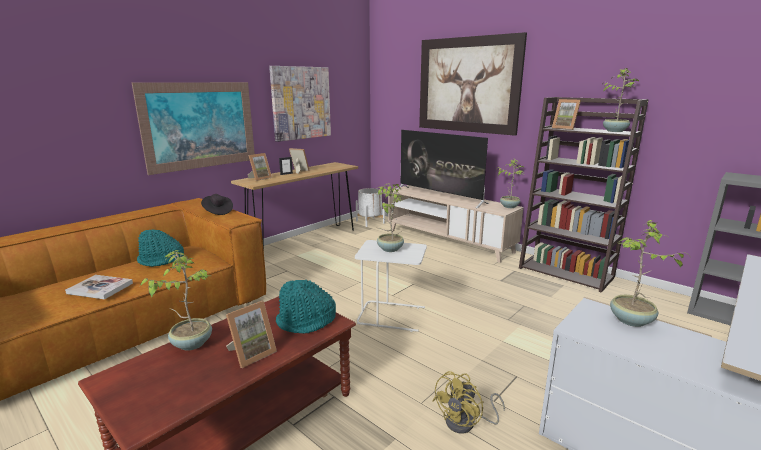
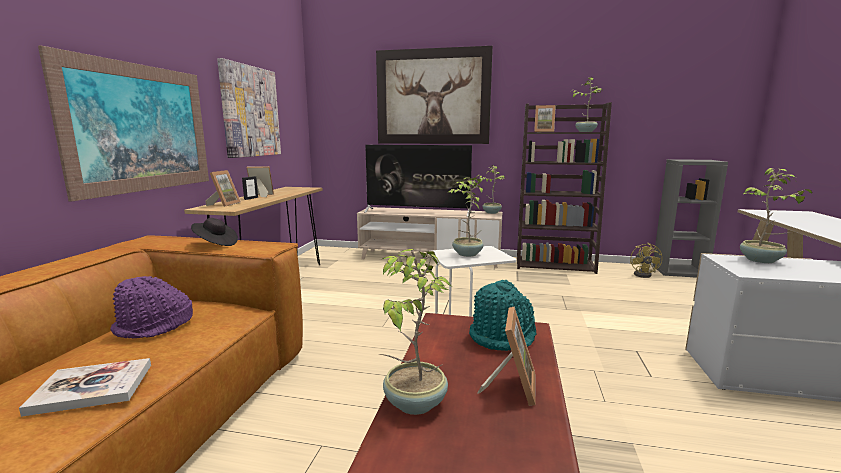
camera: 30 degrees left, 5 degrees down
turquoise hat [137,230,184,267] -> purple hat [111,276,193,338]
white planter [356,188,385,227] -> none
yellow fan [432,371,505,434] -> yellow fan moved to [630,243,662,278]

